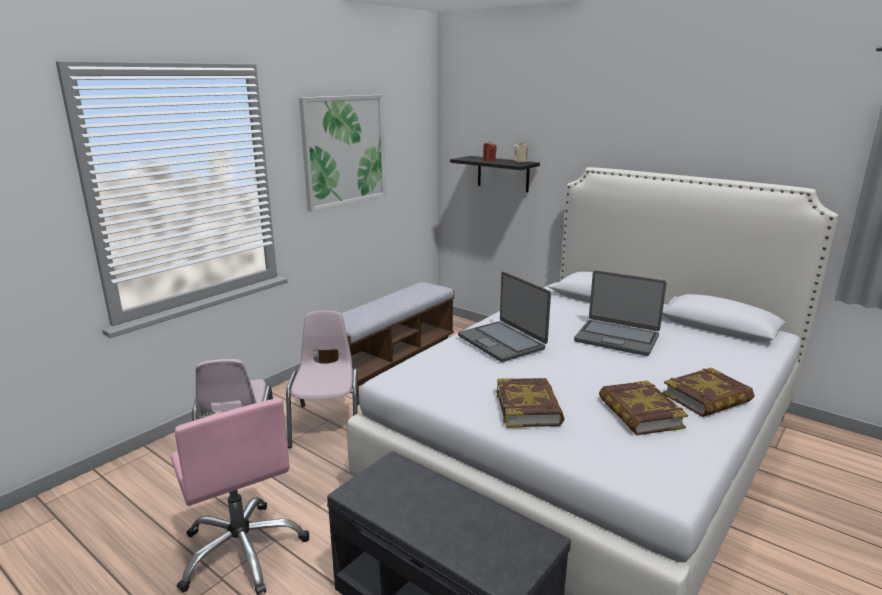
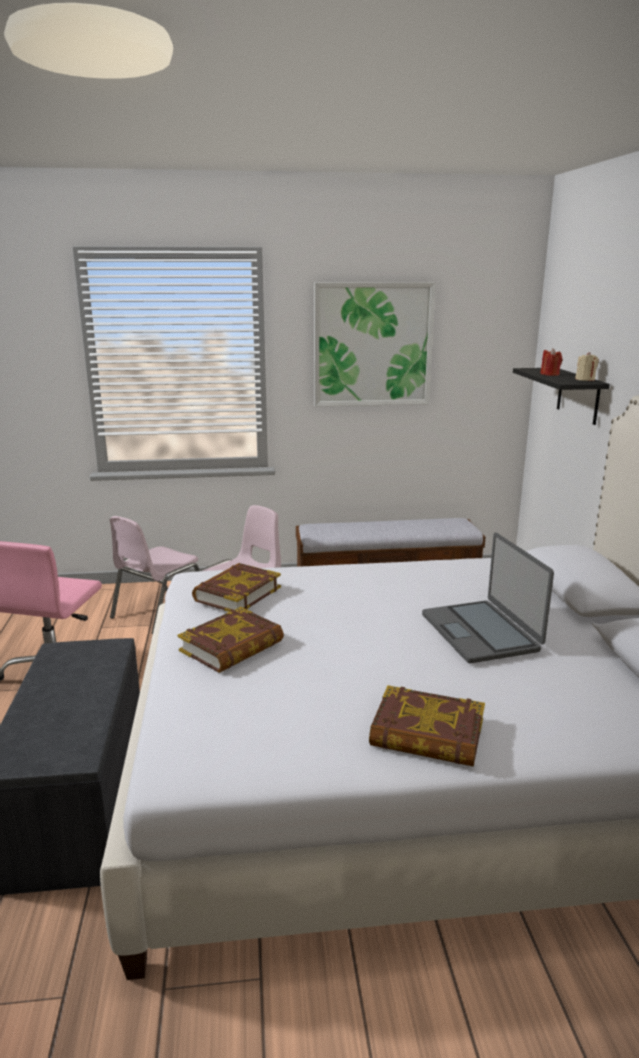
camera: 45 degrees right, 0 degrees up
laptop [458,272,551,362] -> none
book [599,380,688,435] -> book moved to [192,563,281,612]

